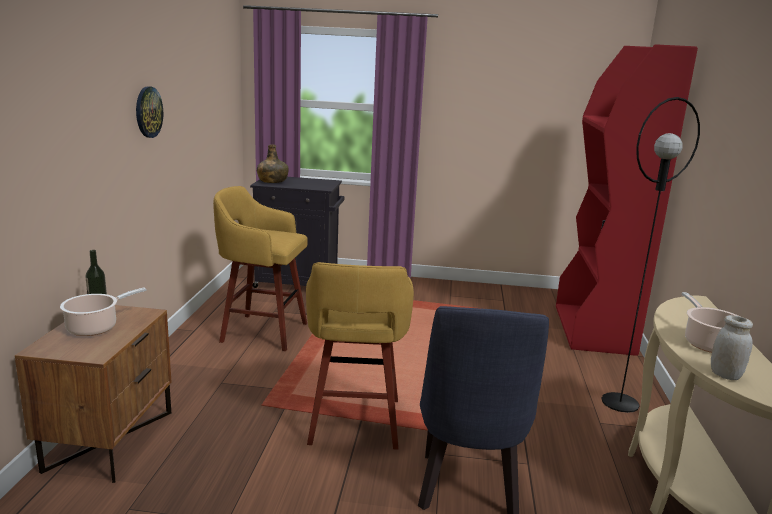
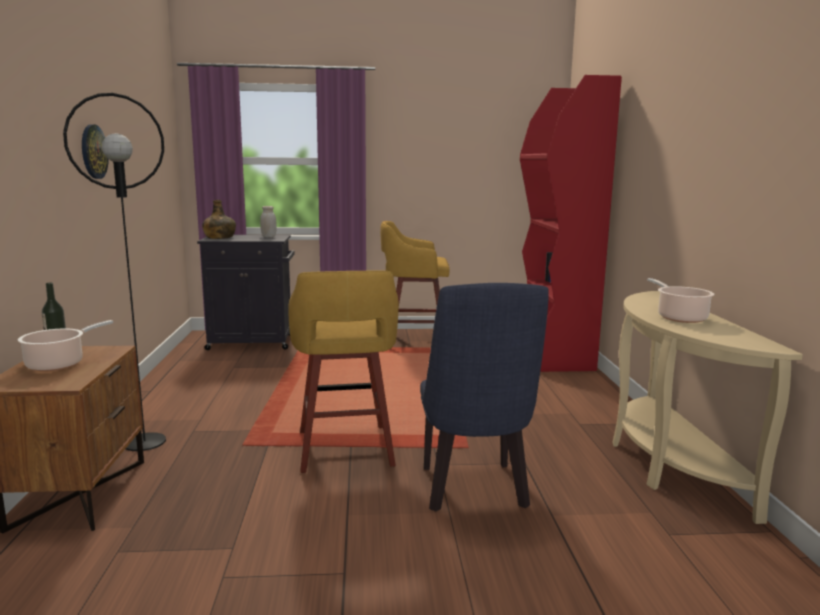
camera: 10 degrees left, 5 degrees down
yellow stool [213,186,308,351] -> yellow stool moved to [380,221,450,349]
black floor lamp [601,97,700,413] -> black floor lamp moved to [63,93,166,451]
white jar [711,315,753,380] -> white jar moved to [260,206,277,237]

